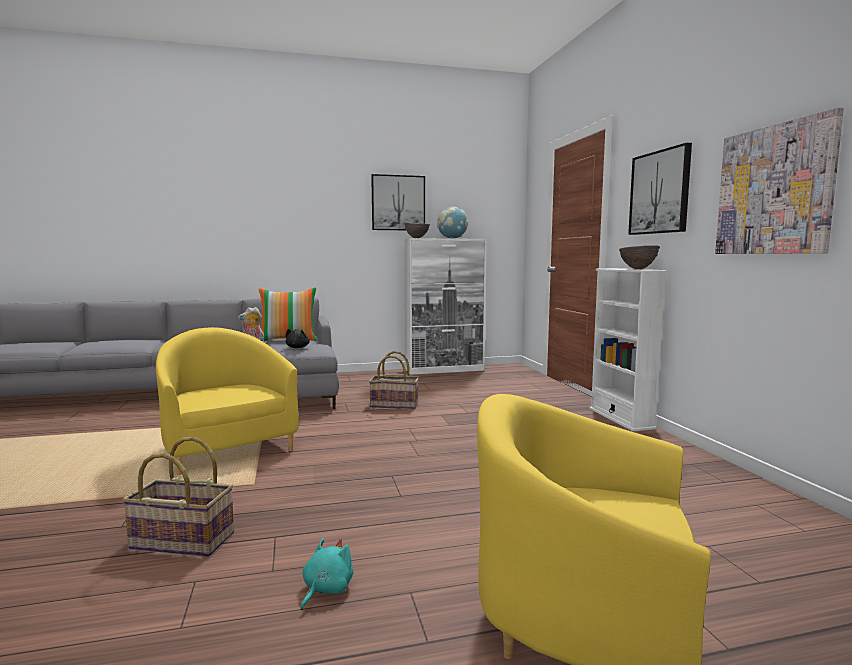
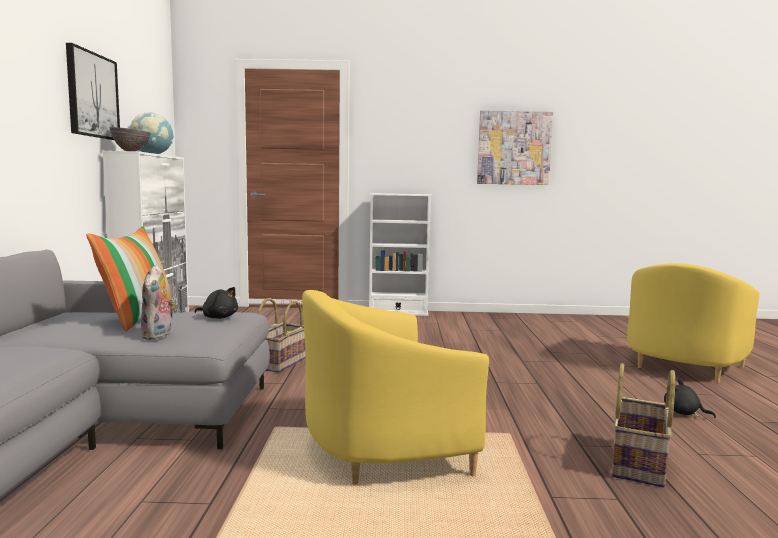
camera: 75 degrees left, 0 degrees up
turquoise plush toy [301,538,354,610] -> black plush toy [664,379,716,418]
brown bowl [619,245,660,269] -> none
picture [628,143,692,235] -> none

